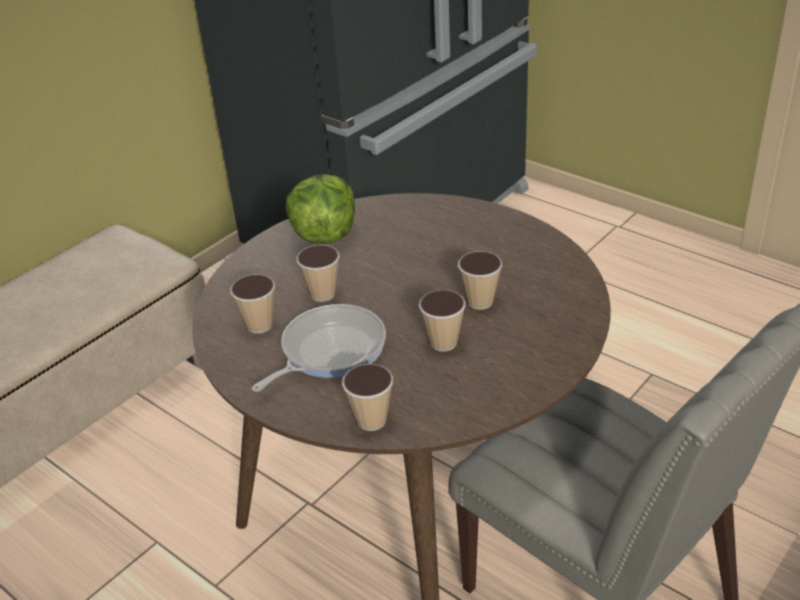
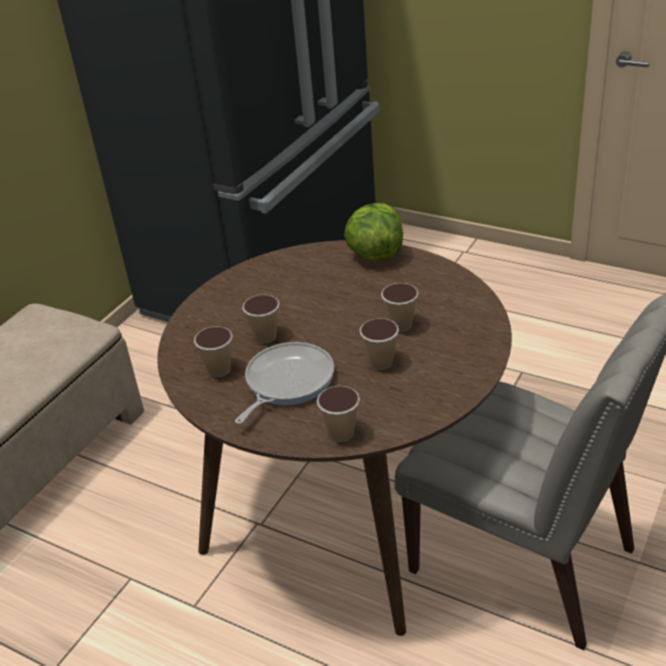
camera: 10 degrees left, 0 degrees up
lettuce [285,174,355,244] -> lettuce moved to [344,203,403,262]

